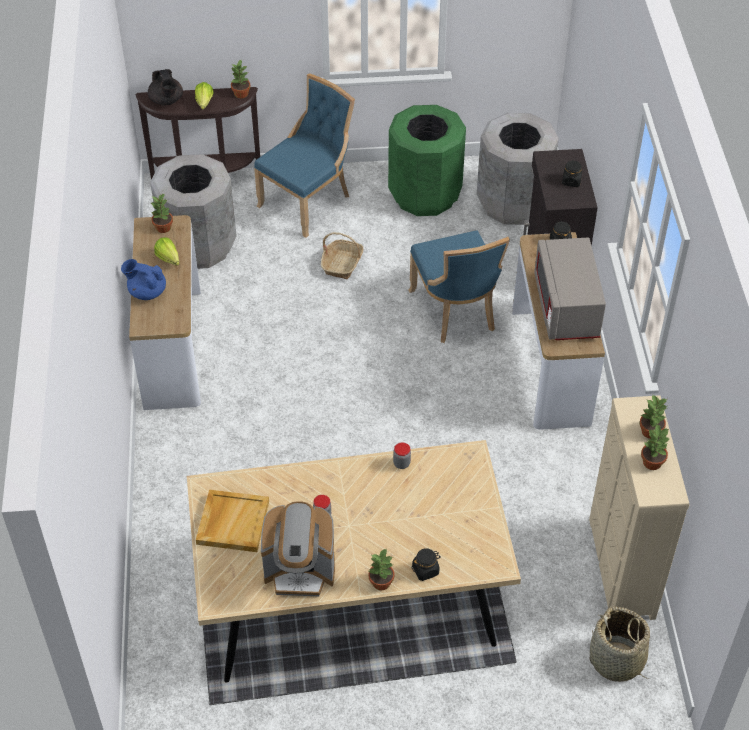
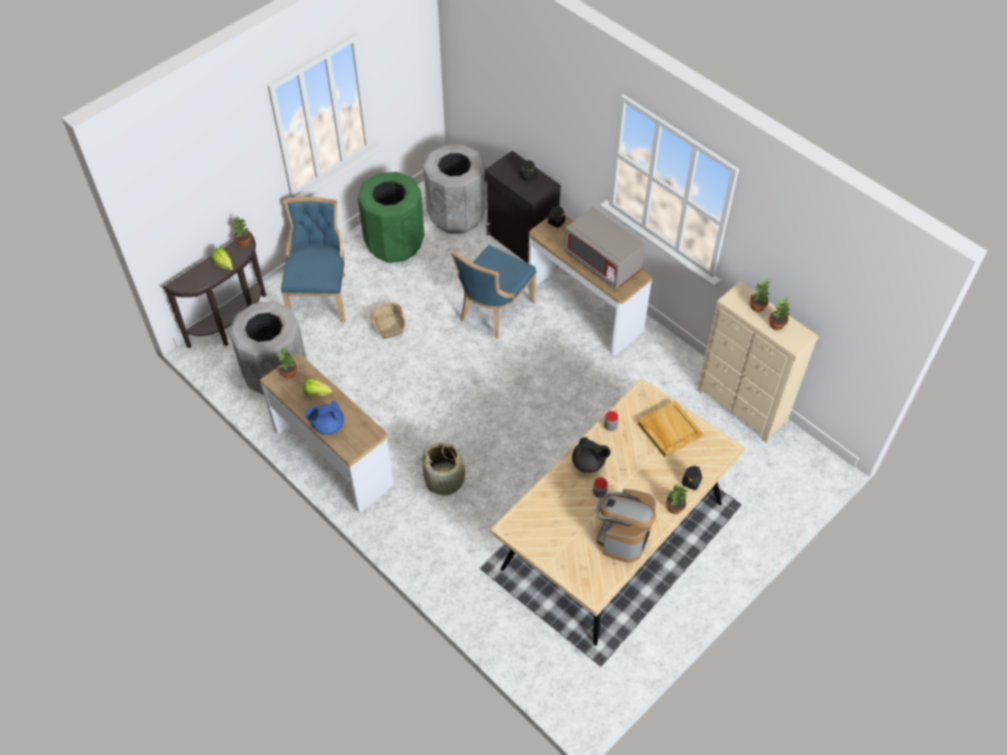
camera: 40 degrees left, 5 degrees up
black teapot [148,69,183,105] -> black teapot moved to [572,437,610,473]
beige tray [196,490,269,552] -> beige tray moved to [638,401,703,457]
coffee machine [261,501,335,596] -> coffee machine turned 150 degrees clockwise [596,489,656,563]
blue chair [409,230,510,343] -> blue chair turned 90 degrees clockwise [451,245,536,339]
basket [590,607,650,682] -> basket moved to [419,443,474,495]

